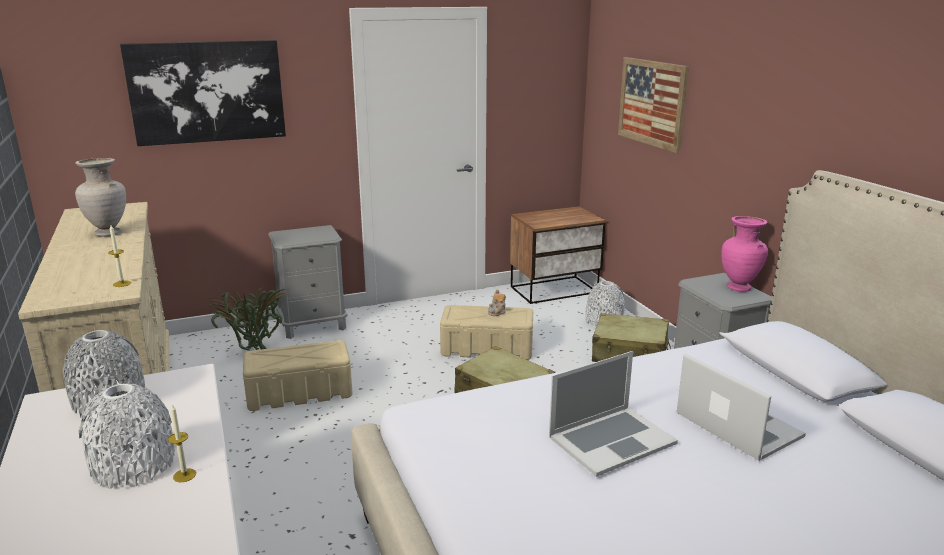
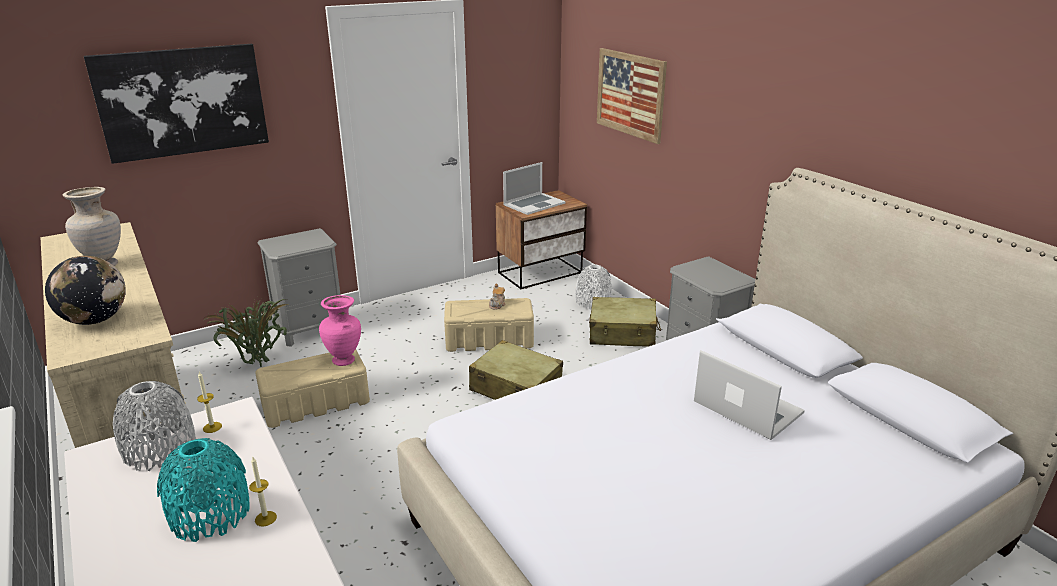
camera: 10 degrees left, 5 degrees up
white vase [78,384,175,489] -> turquoise vase [157,438,250,542]
candle [108,225,131,287] -> candle moved to [197,372,222,433]
laptop [549,351,678,477] -> laptop moved to [503,162,565,215]
pink vase [721,216,768,292] -> pink vase moved to [319,295,361,366]
none -> globe [45,256,126,325]

